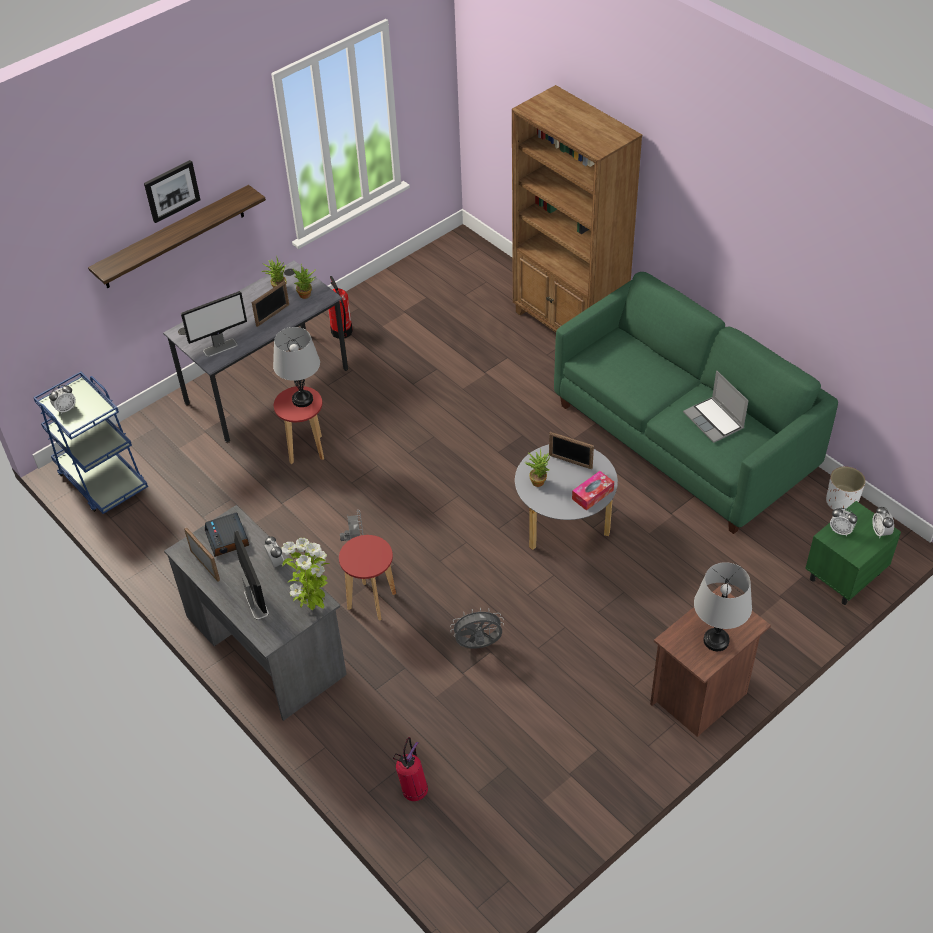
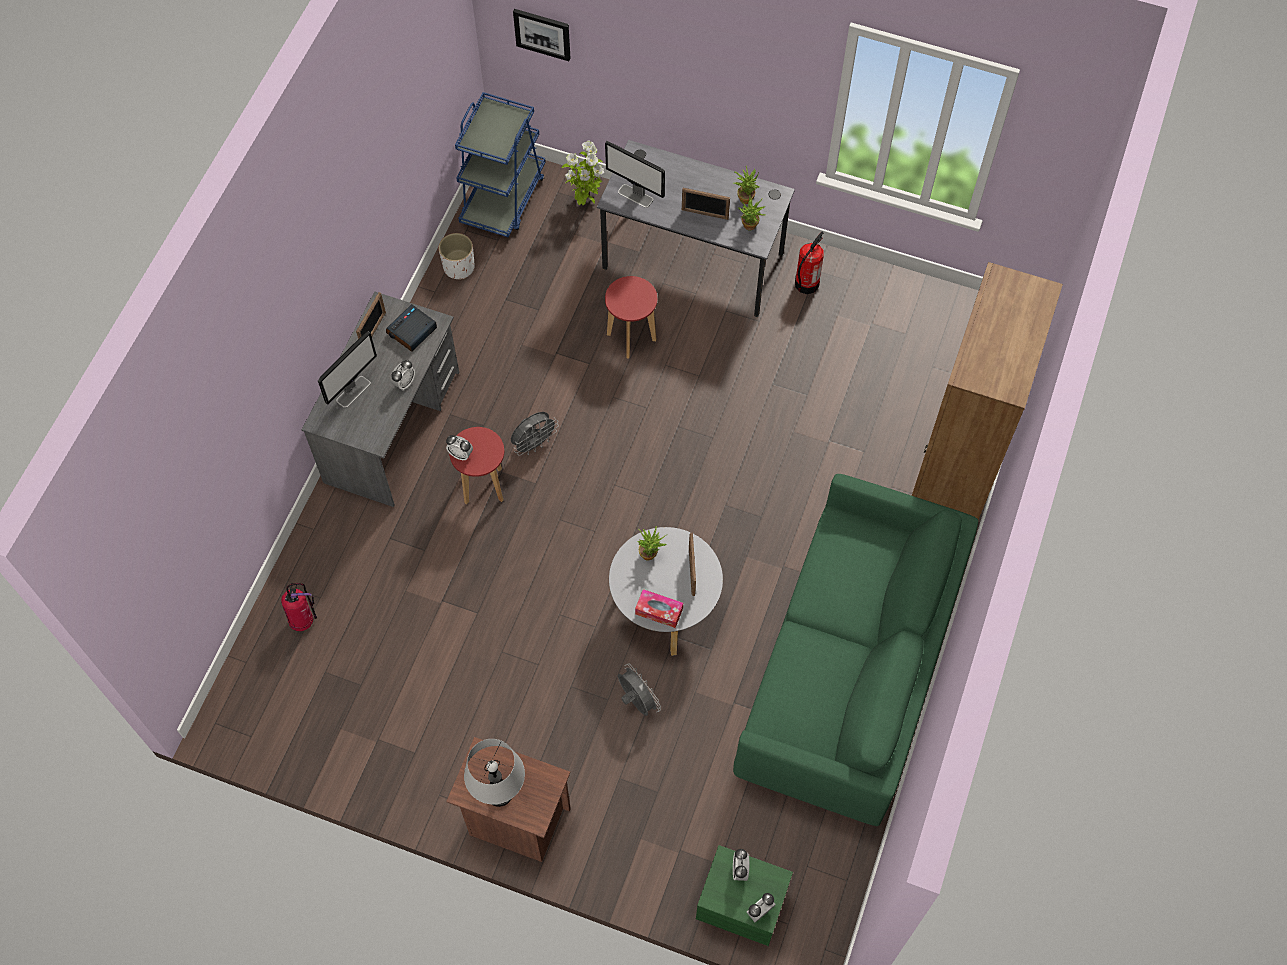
camera: 60 degrees right, 15 degrees up
alarm clock [49,385,76,414] -> alarm clock moved to [446,435,473,461]
shelf [88,185,266,288] -> none
picture [144,160,201,223] -> picture moved to [513,9,571,61]
grey table lamp [273,327,320,407] -> none
potted plant [281,538,329,610] -> potted plant moved to [562,140,604,205]
grey fan [450,608,504,648] -> grey fan moved to [618,663,661,716]
laptop [683,371,748,443] -> none
white planter [826,467,865,510] -> white planter moved to [439,233,475,279]

